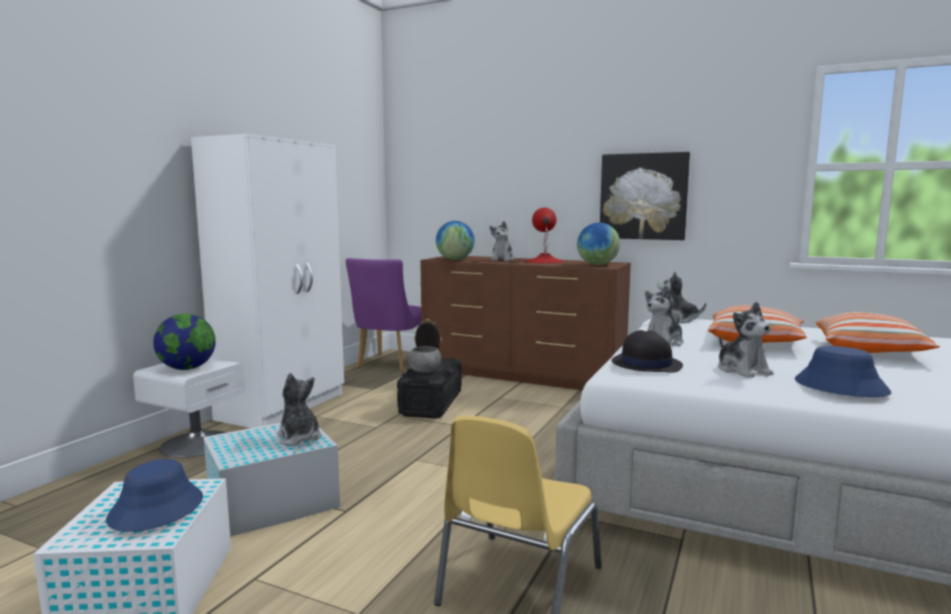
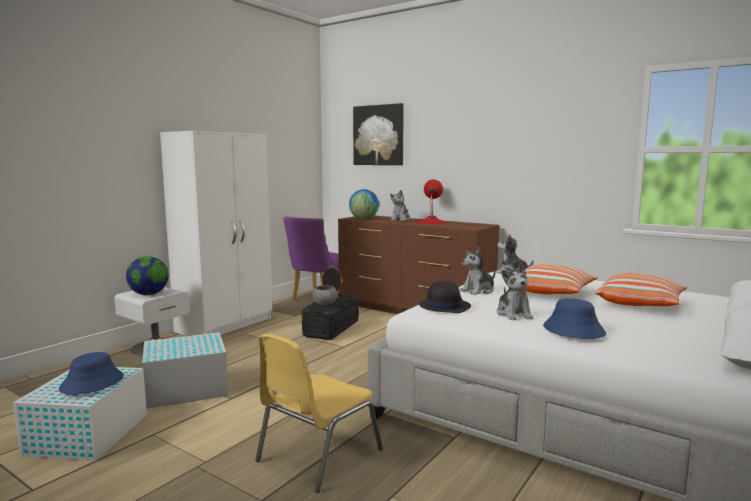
camera: 10 degrees right, 0 degrees up
plush toy [276,373,322,446] -> none
globe [577,223,620,265] -> none
picture [600,152,690,240] -> picture moved to [353,103,404,165]

